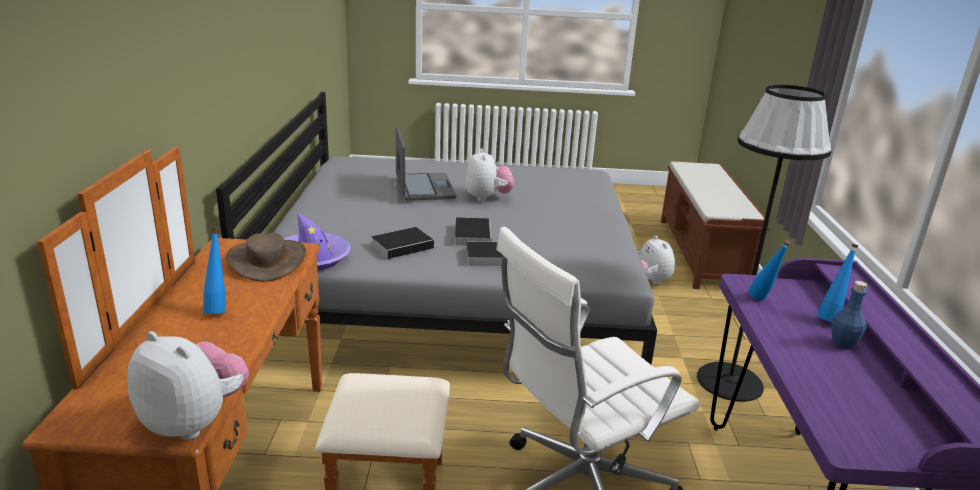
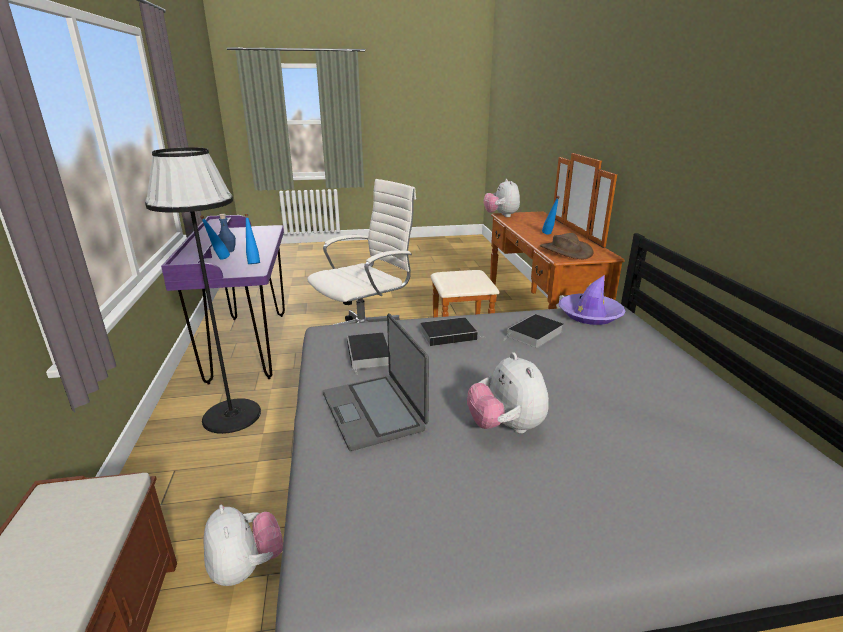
camera: 170 degrees right, 0 degrees up
plush toy [127,331,249,440] -> plush toy turned 60 degrees clockwise [483,179,520,217]
laptop [395,127,456,201] -> laptop moved to [323,313,429,451]
book [455,217,491,246] -> book moved to [347,333,389,375]

